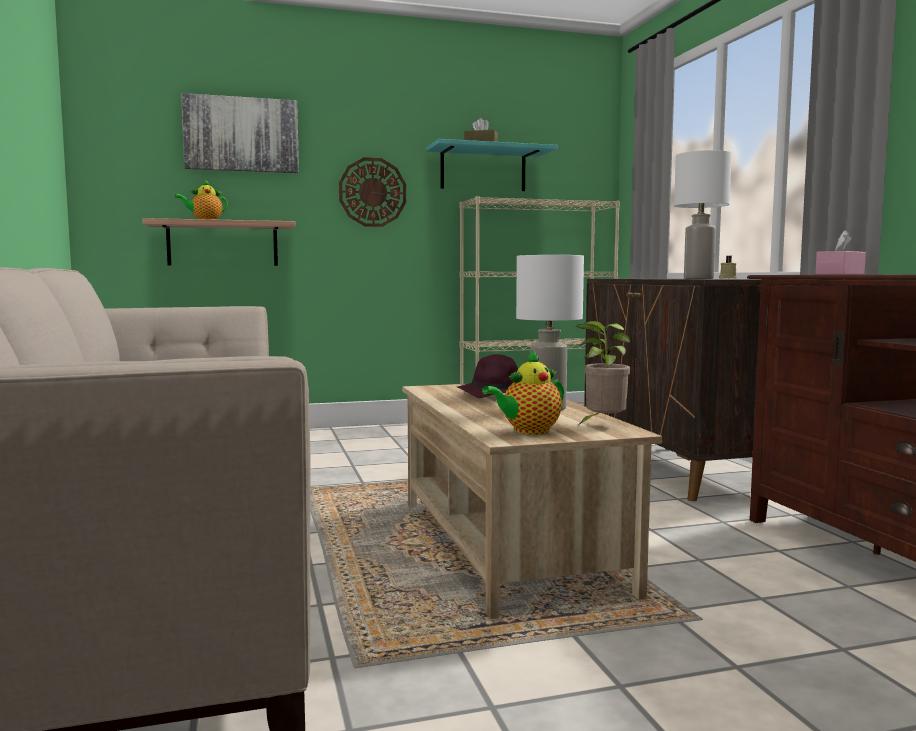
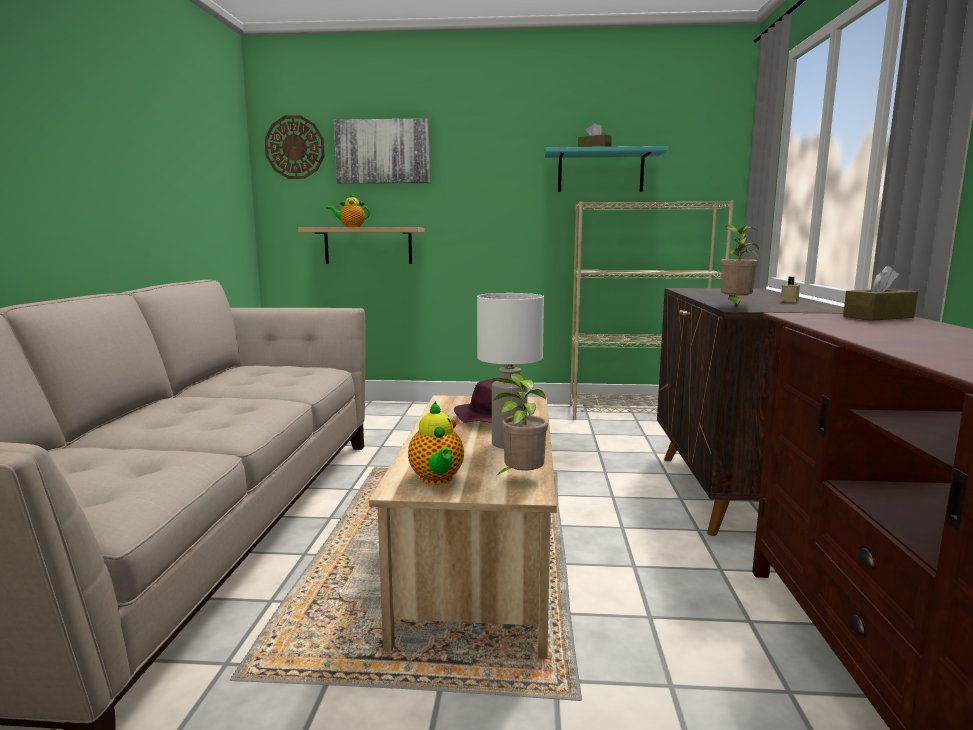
camera: 20 degrees right, 5 degrees up
wall clock [339,157,406,227] -> wall clock moved to [265,115,325,179]
teapot [482,349,564,435] -> teapot turned 90 degrees counterclockwise [408,402,464,485]
white table lamp [674,150,732,279] -> potted plant [721,225,759,308]
pink tissue box [815,230,866,274] -> brown tissue box [843,265,918,321]

